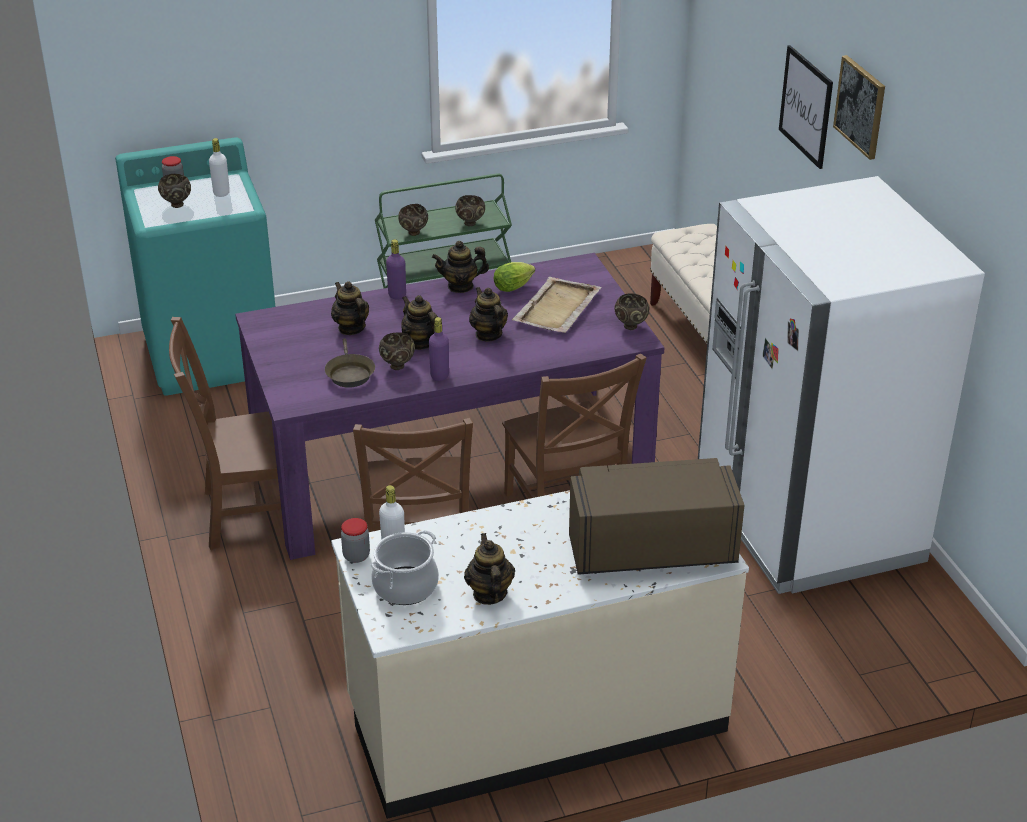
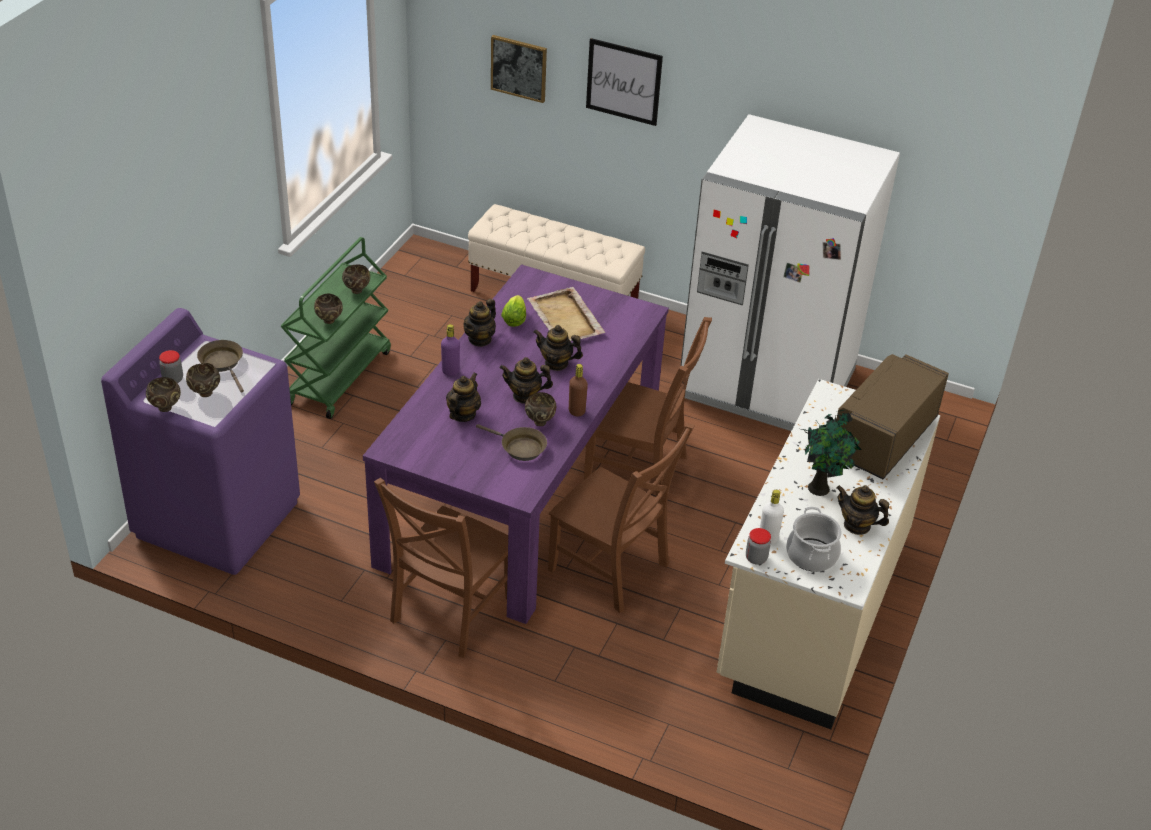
camera: 50 degrees left, 5 degrees up
turquoise washing machine [115,138,275,396] -> purple washing machine [101,308,300,575]
white bottle [209,138,230,197] -> brown frying pan [197,340,244,392]
teapot [331,281,369,335] -> teapot turned 105 degrees clockwise [446,373,481,422]
purple bottle [429,317,449,381] -> brown bottle [569,364,588,417]
brown bowl [614,293,650,330] -> brown bowl moved to [146,377,181,412]
picture [833,55,885,160] -> picture moved to [491,35,547,103]
none -> potted plant [802,410,862,496]

